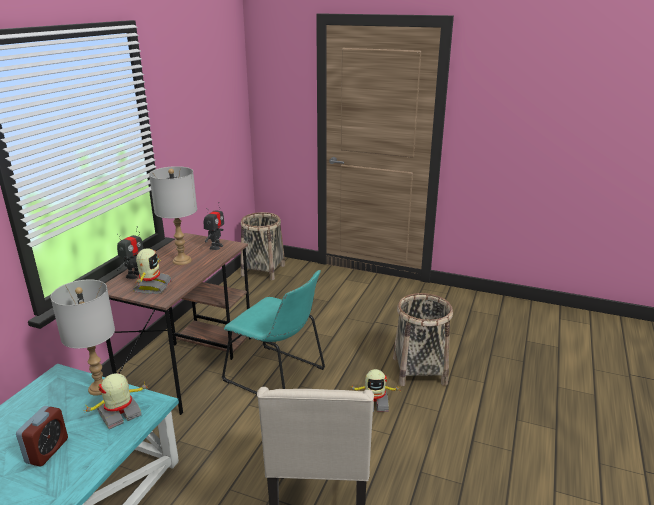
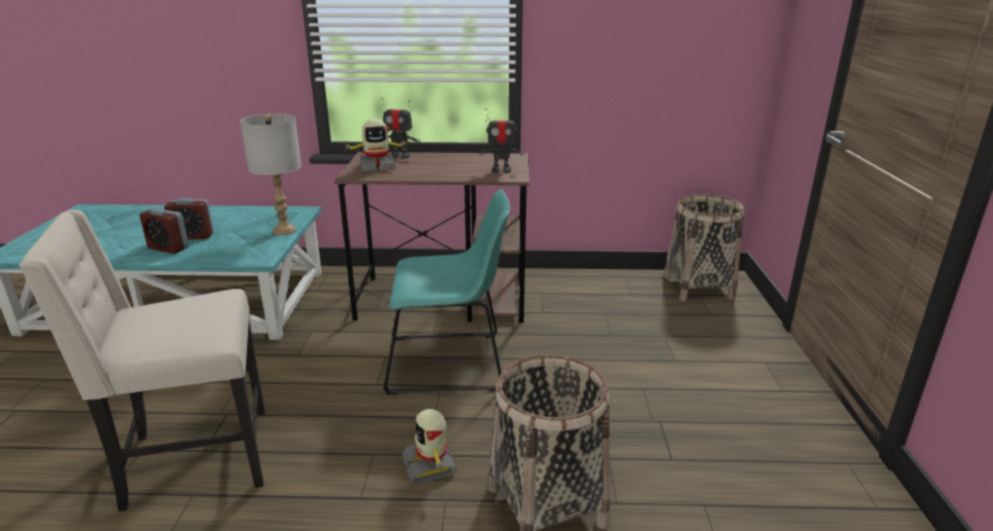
camera: 70 degrees right, 0 degrees up
toy robot [83,373,148,429] -> none
grey table lamp [149,166,197,265] -> none
turquoise chair [222,270,325,395] -> turquoise chair turned 105 degrees counterclockwise [383,189,510,395]
none -> alarm clock [140,208,189,254]

